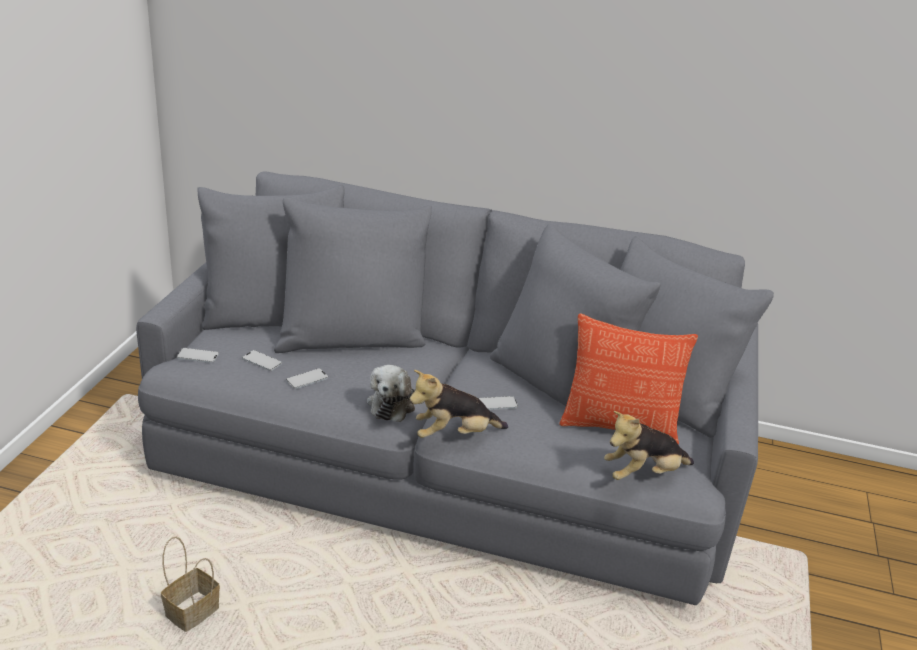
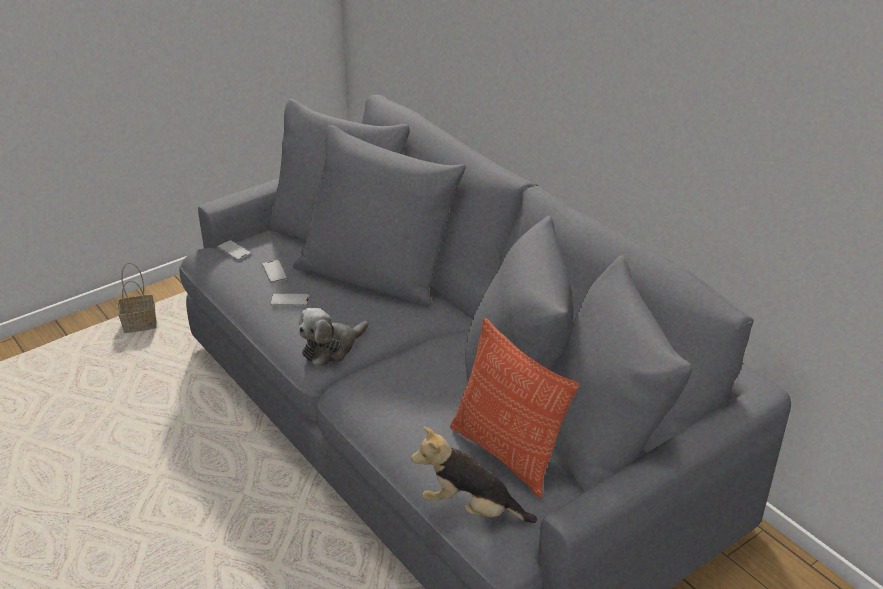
camera: 40 degrees right, 5 degrees up
basket [161,537,220,632] -> basket moved to [117,263,157,333]
plush toy [409,370,508,438] -> none
phone [478,396,518,410] -> none

